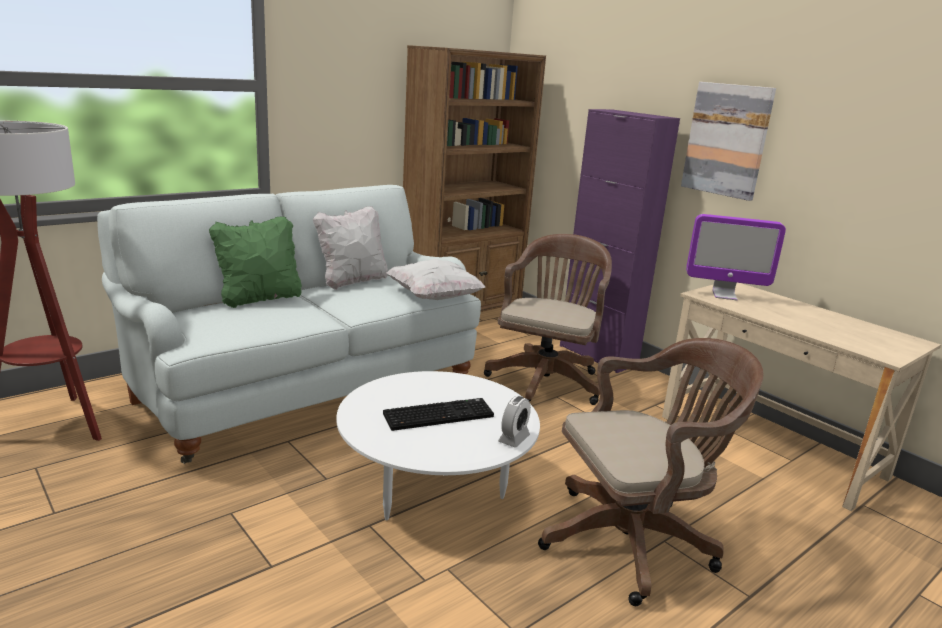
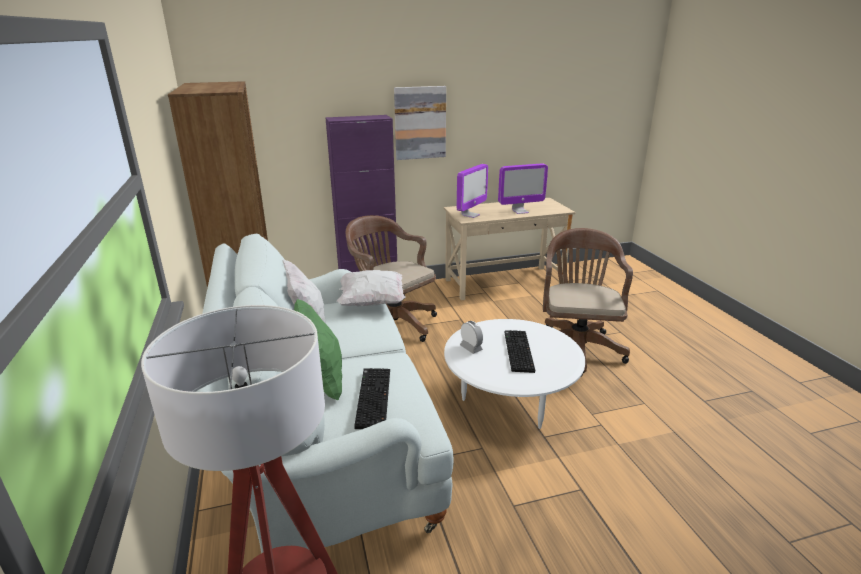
camera: 65 degrees left, 5 degrees up
alarm clock [498,396,531,447] -> alarm clock moved to [460,321,483,354]
none -> keyboard [354,368,390,429]
none -> monitor [498,163,548,214]

